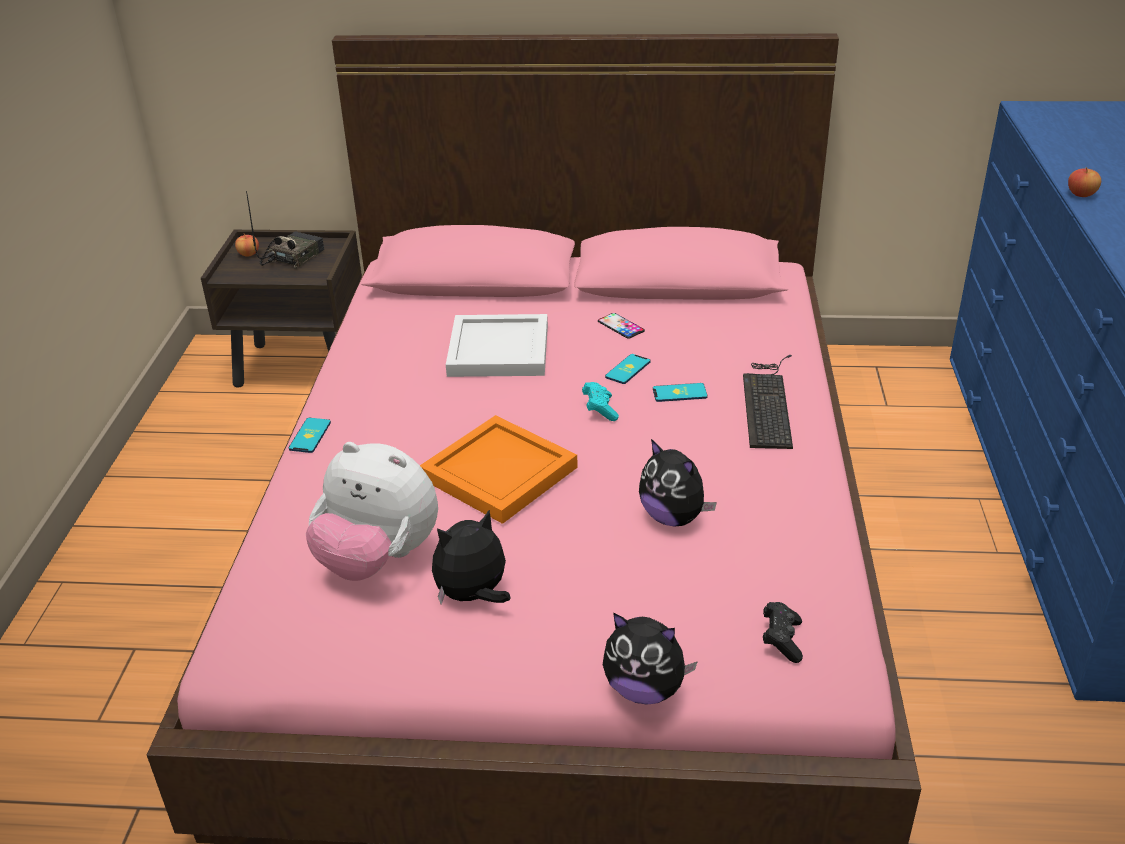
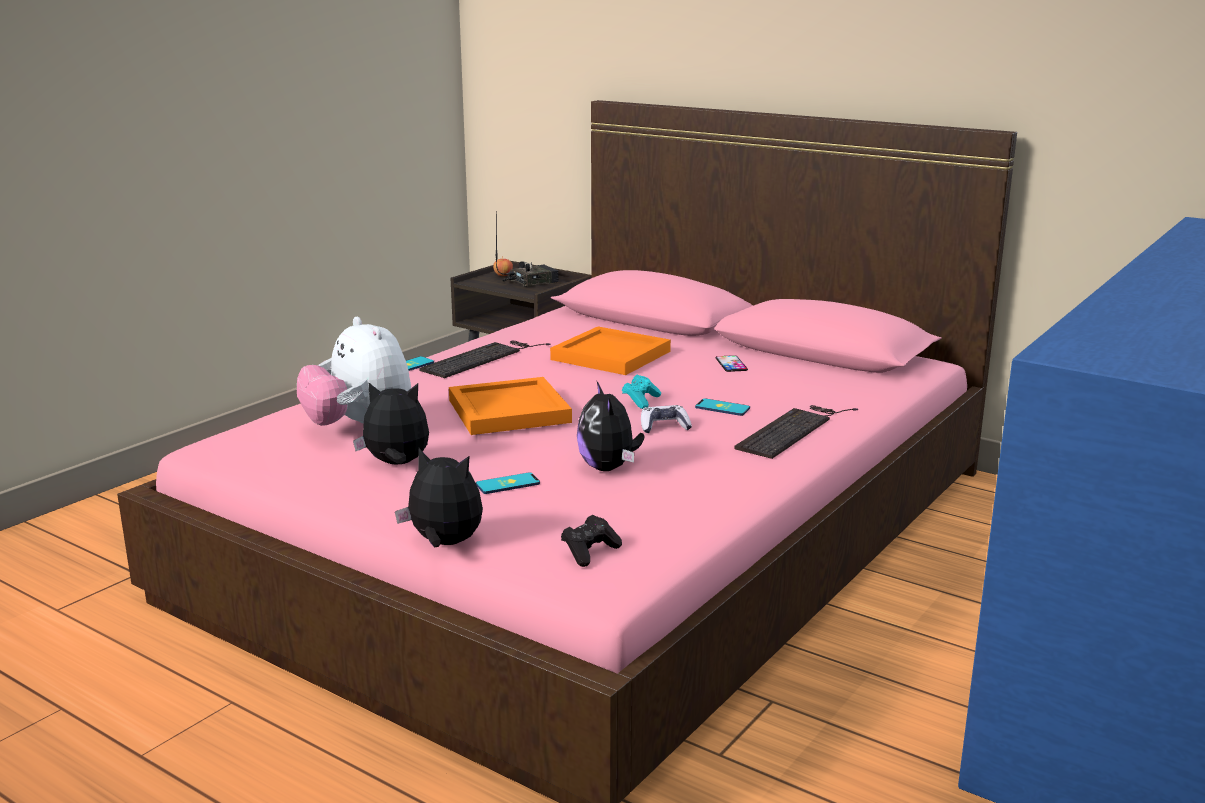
camera: 30 degrees right, 15 degrees down
white tray [446,314,548,377] -> orange tray [550,327,671,375]
plush toy [603,612,698,705] -> plush toy turned 150 degrees clockwise [395,448,483,547]
phone [605,354,651,384] -> phone moved to [476,472,540,494]
apple [1068,167,1101,197] -> none
none -> keyboard [419,341,550,378]
none -> game controller [641,405,692,433]

